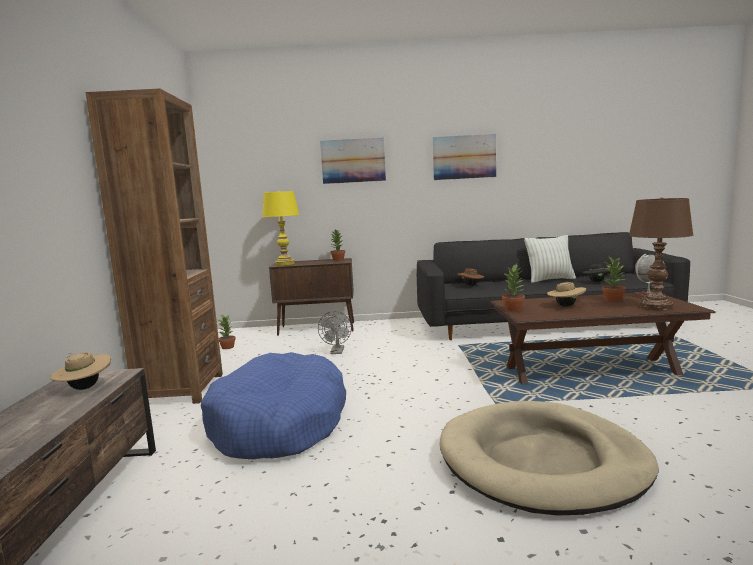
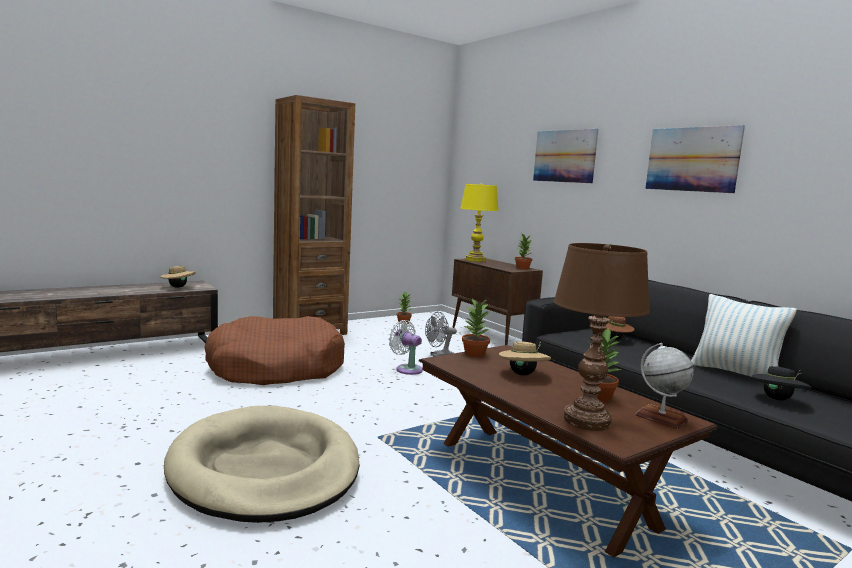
camera: 55 degrees right, 0 degrees up
blue dog bed [201,352,346,459] -> brown dog bed [204,316,345,385]
none -> white fan [389,320,423,375]

